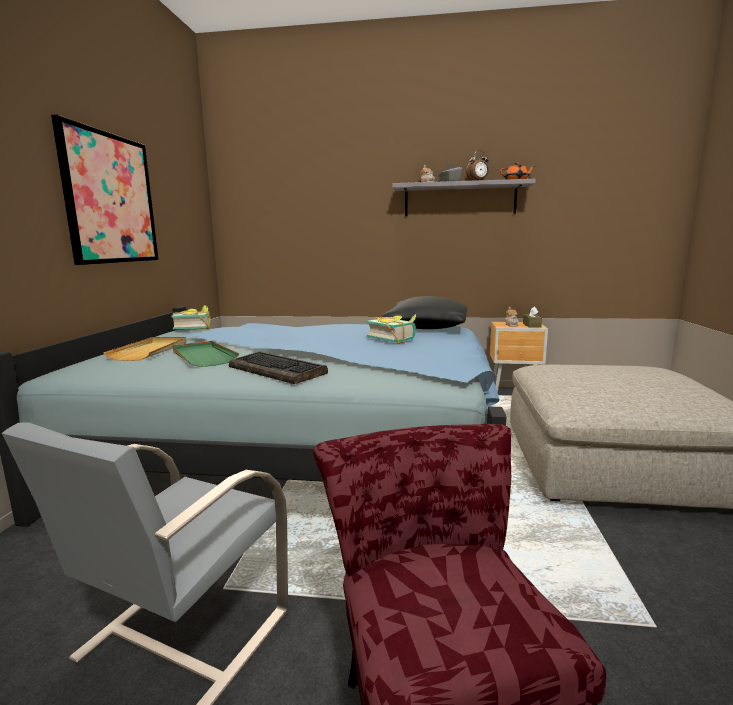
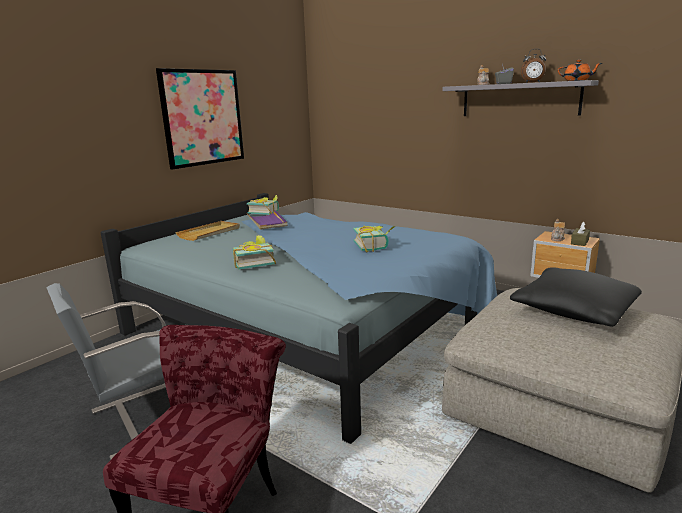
camera: 30 degrees right, 5 degrees up
green tray [172,341,239,367] -> none
keyboard [229,352,328,384] -> book [233,235,276,269]
black pillow [381,296,468,329] -> black pillow moved to [510,267,642,327]
none -> purple tray [246,210,287,230]

